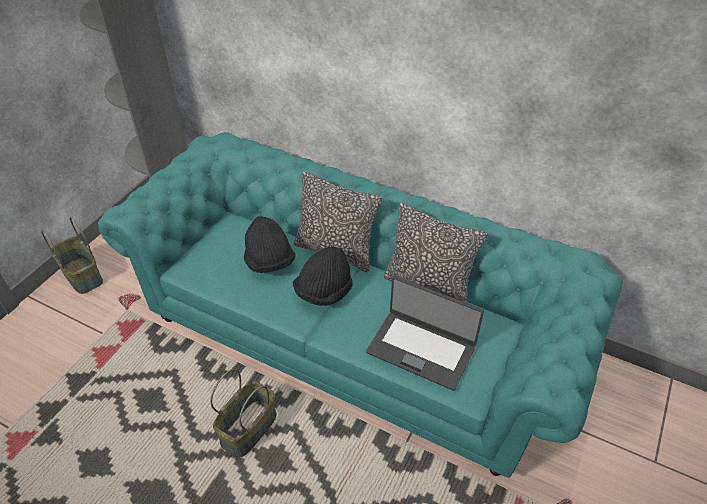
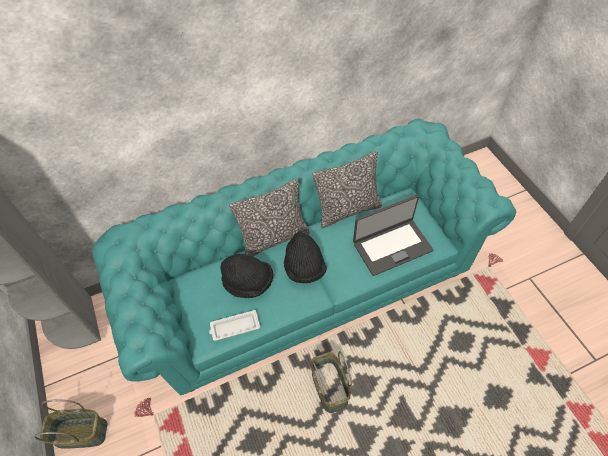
camera: 50 degrees left, 10 degrees up
none -> white tray [209,310,260,341]

